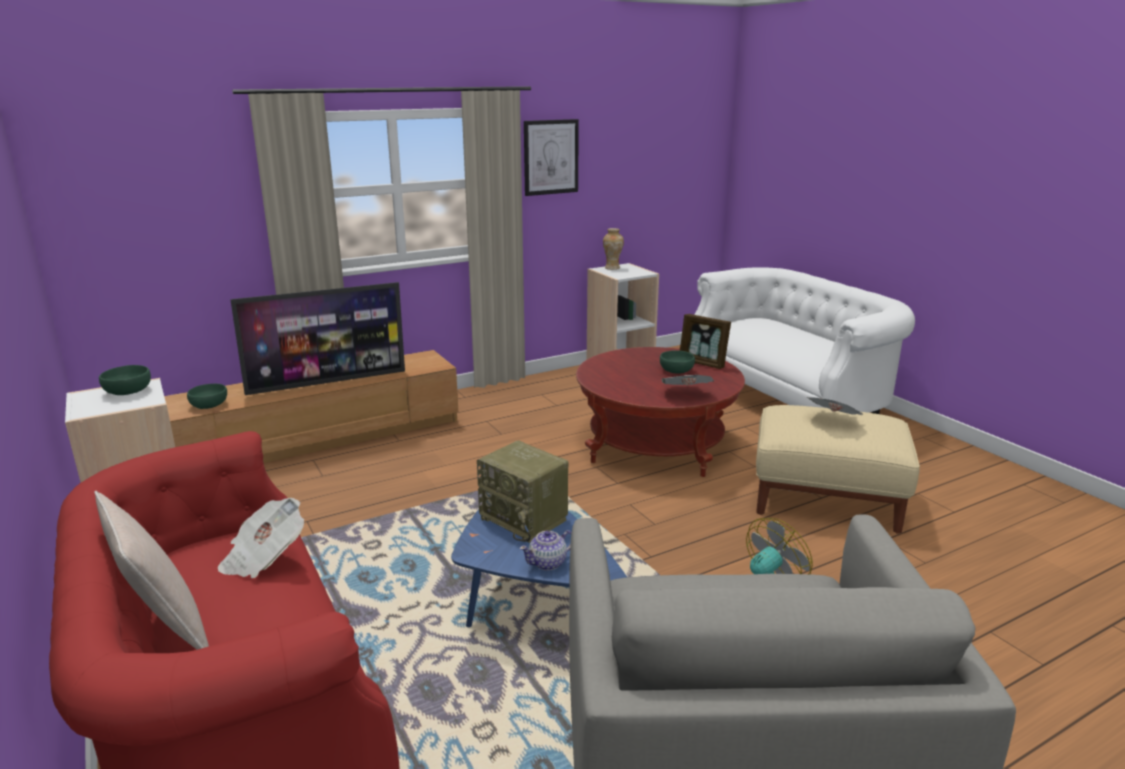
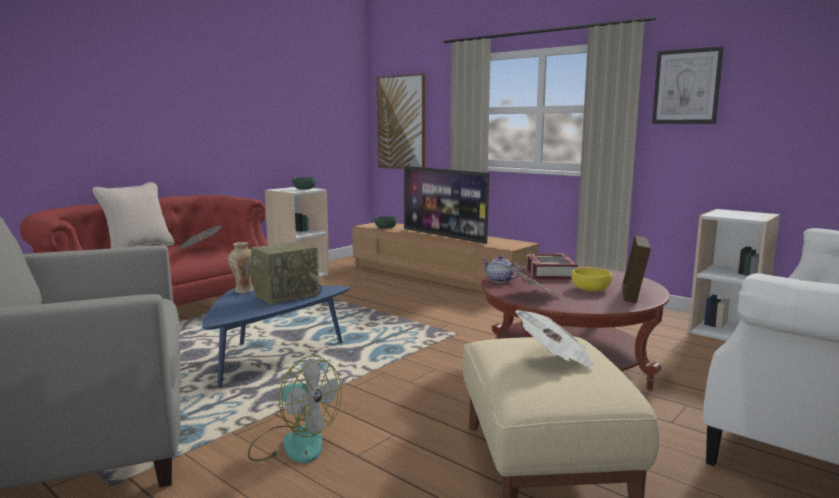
camera: 70 degrees right, 10 degrees down
radio [477,440,568,543] -> radio turned 150 degrees counterclockwise [251,241,322,305]
teapot [519,530,572,571] -> teapot moved to [482,255,520,283]
vase [603,228,624,270] -> vase moved to [228,242,254,293]
green bowl [660,350,695,374] -> yellow bowl [571,268,612,291]
none -> picture [377,74,425,169]
none -> book [525,253,578,279]

